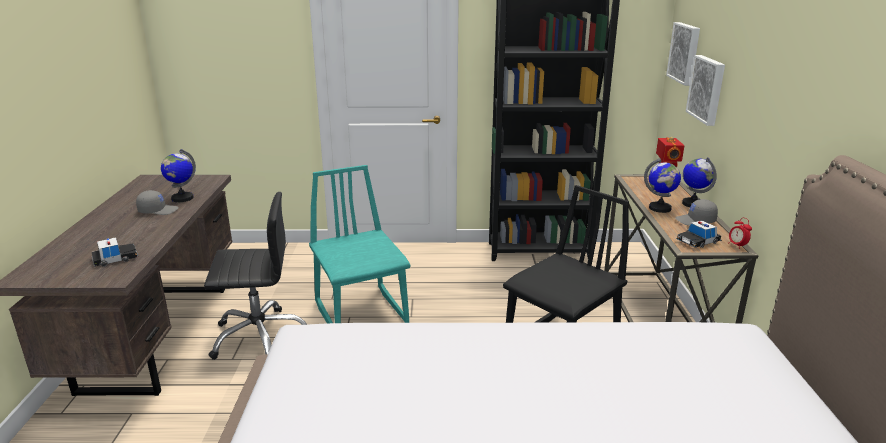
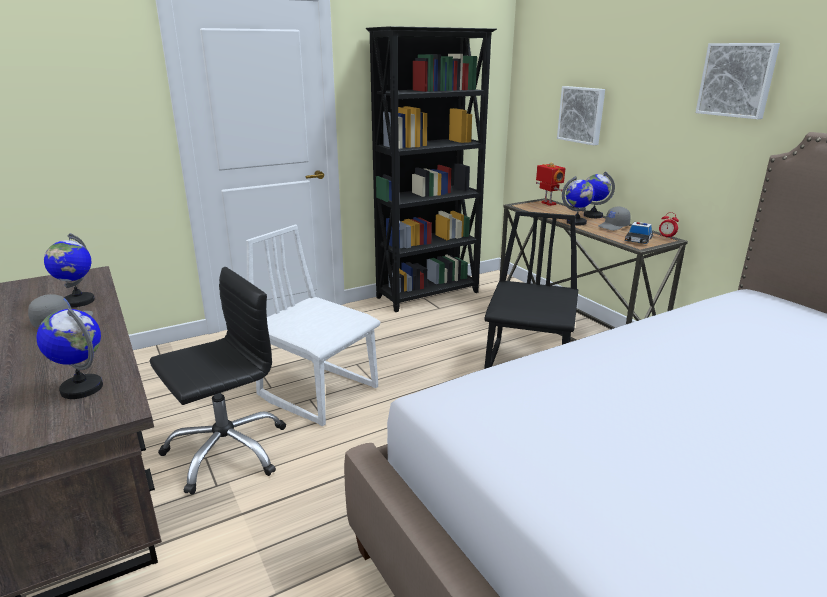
camera: 30 degrees left, 0 degrees up
toy car [92,237,138,267] -> globe [36,308,103,399]
turquoise chair [309,165,411,323] -> white chair [246,225,380,426]
picture [666,22,700,86] -> picture moved to [696,43,780,119]

